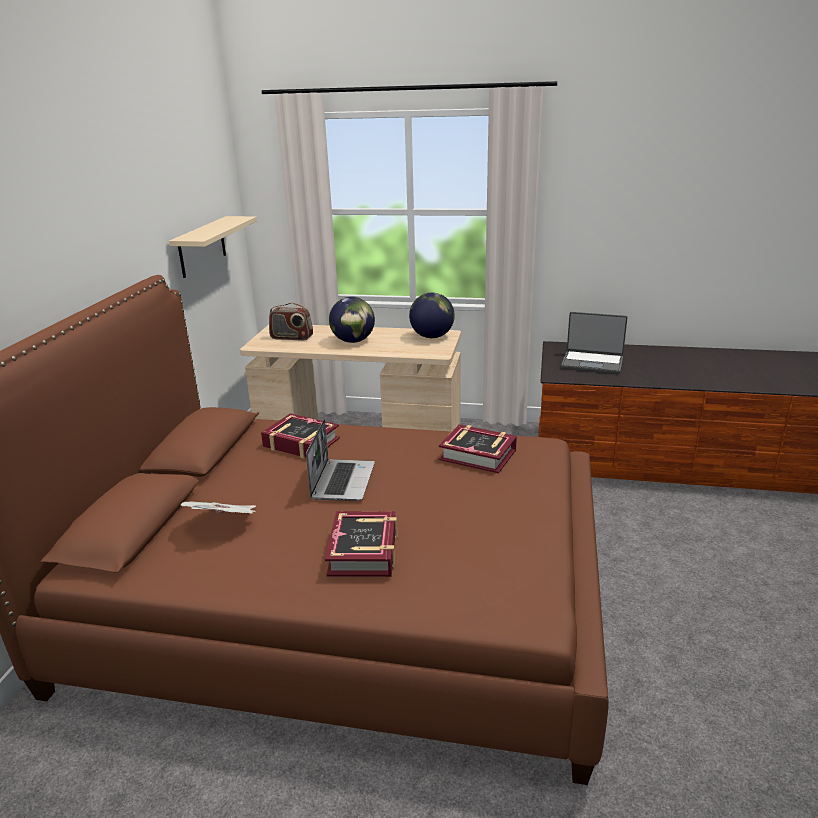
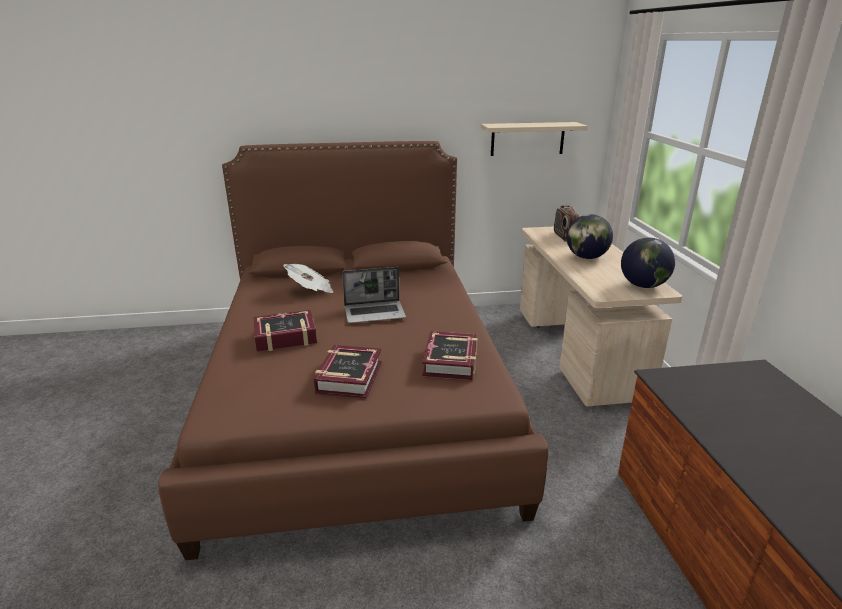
camera: 70 degrees right, 0 degrees up
book [261,414,340,459] -> book moved to [314,345,382,398]
laptop [561,312,628,374] -> none

